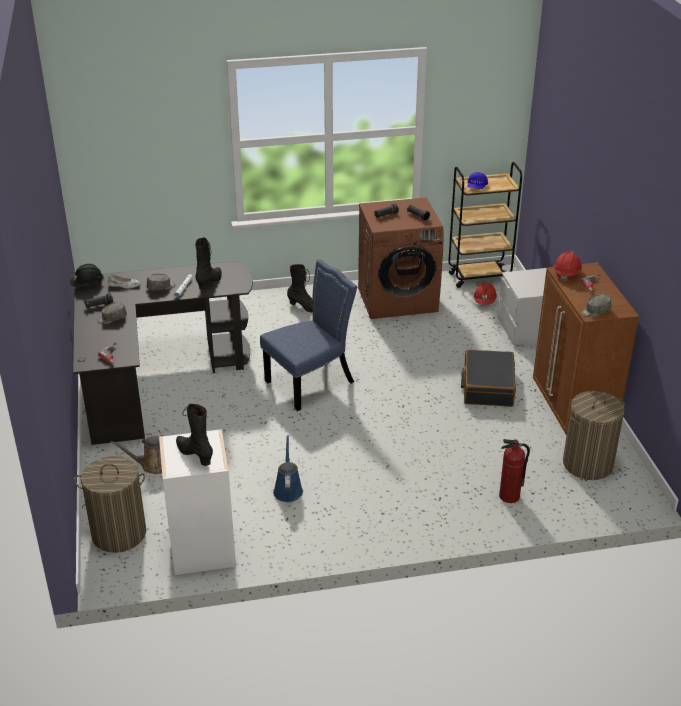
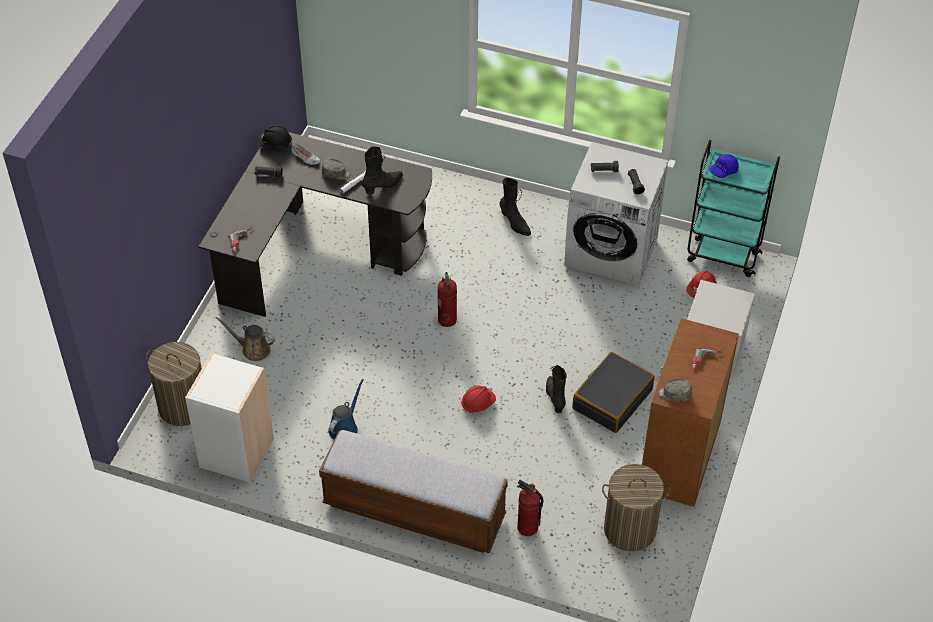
camera: 30 degrees right, 15 degrees up
grey cap [97,302,127,324] -> none
black boot [176,404,213,466] -> black boot moved to [546,365,567,413]
blue chair [260,259,357,411] -> fire extinguisher [437,272,457,327]
brown washing machine [358,198,443,319] -> white washing machine [565,142,668,286]
brown cart [448,162,522,288] -> turquoise cart [687,140,780,277]
red hard hat [554,251,582,282] -> red hard hat moved to [461,385,496,414]
none -> bench [319,430,508,553]

